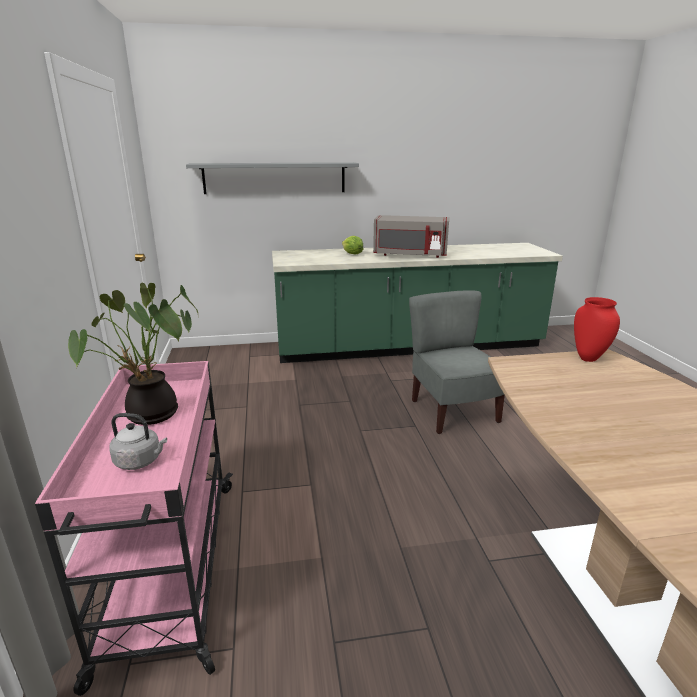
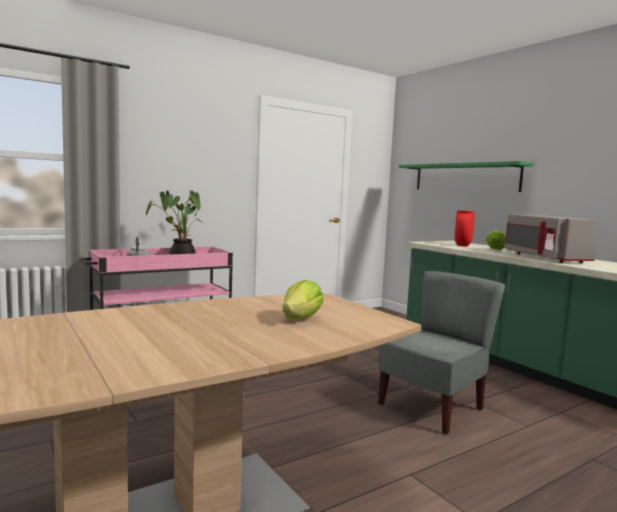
camera: 65 degrees right, 15 degrees down
grey shelf [186,162,359,194] -> green shelf [398,161,534,192]
red vase [574,297,620,362] -> red vase moved to [455,210,475,246]
none -> lettuce [283,280,323,319]

